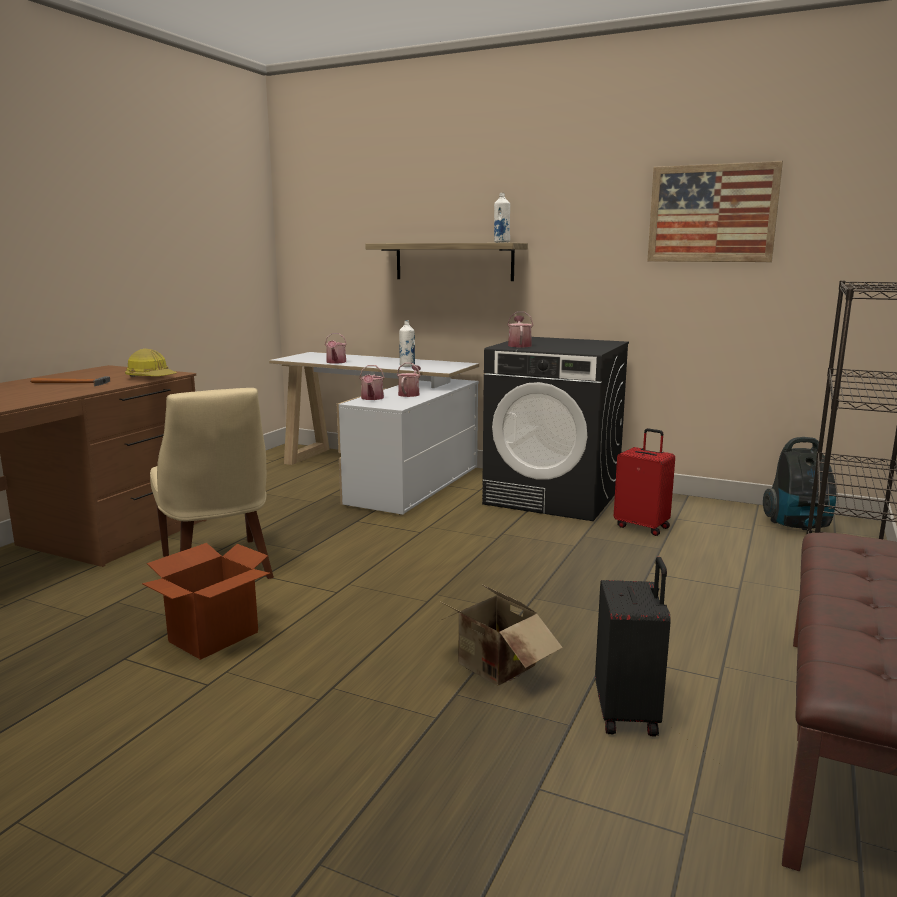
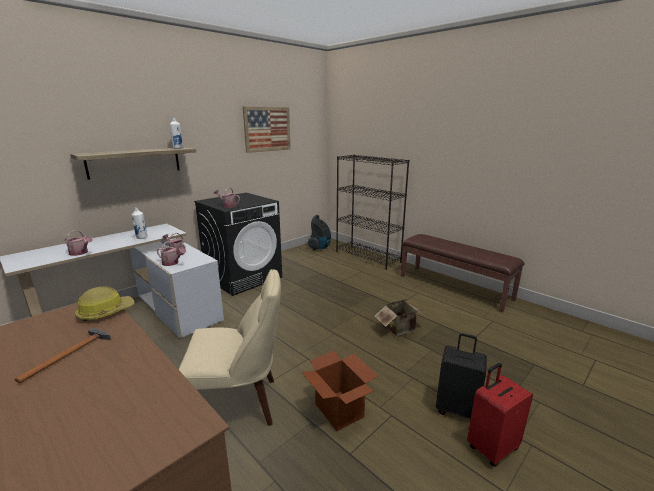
camera: 70 degrees left, 5 degrees up
black suitcase [595,557,671,737] -> black suitcase moved to [436,333,487,420]
red suitcase [614,428,675,536] -> red suitcase moved to [467,363,533,467]

